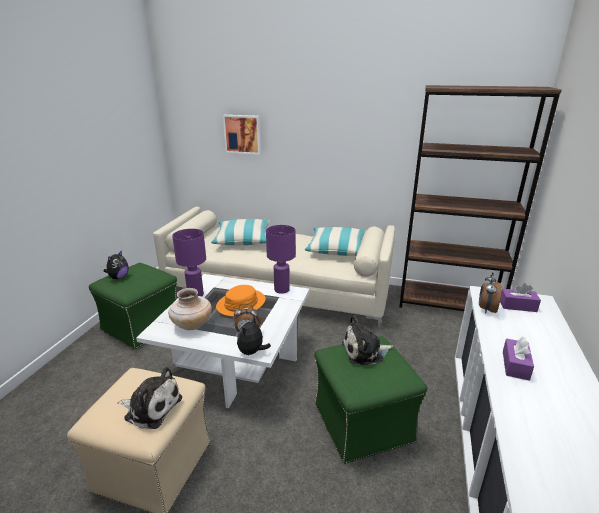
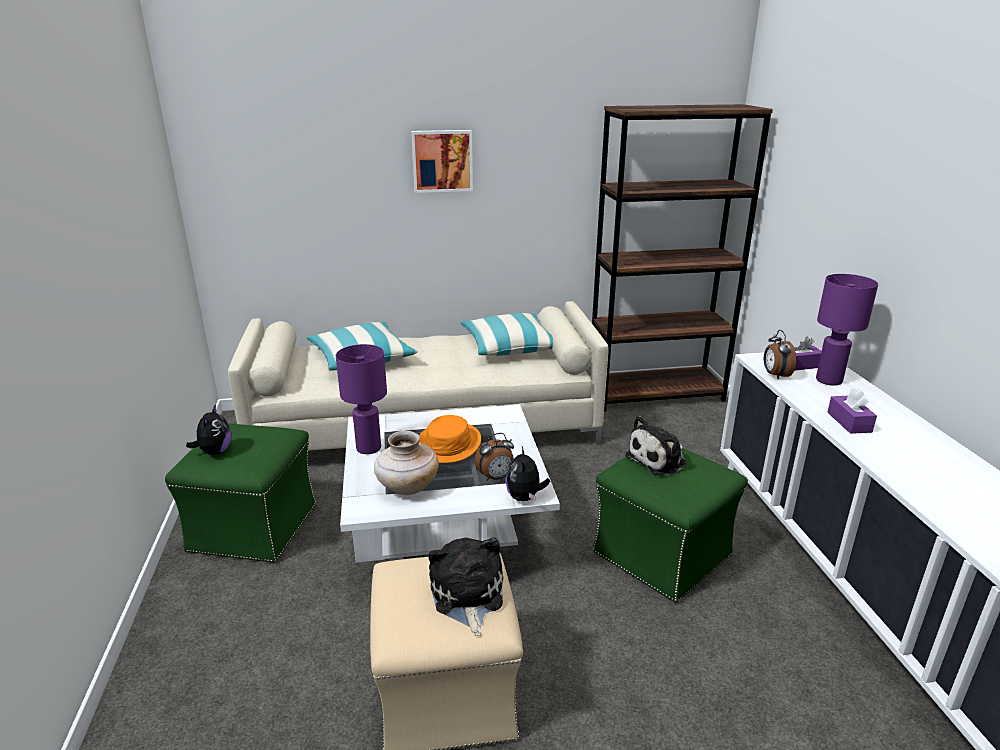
camera: 25 degrees left, 0 degrees up
plush toy [117,367,182,429] -> plush toy turned 90 degrees counterclockwise [428,537,503,636]
picture [223,115,261,155] -> picture moved to [411,130,473,193]
purple table lamp [266,225,296,294] -> purple table lamp moved to [816,274,878,386]

